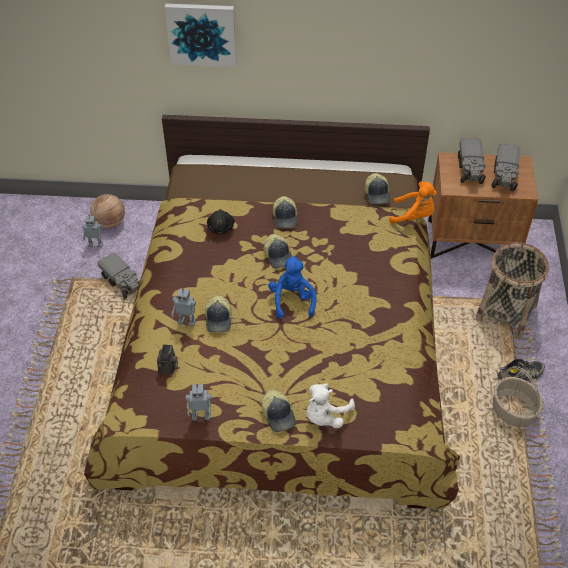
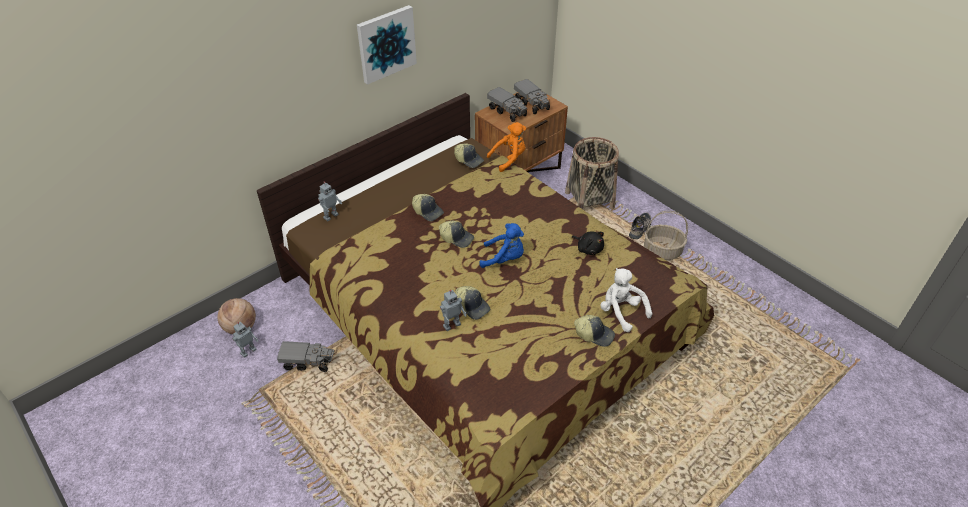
camera: 45 degrees left, 5 degrees down
camera [157,344,178,374] -> none
picture [165,4,237,67] -> picture moved to [357,5,417,85]
toy robot [186,384,212,421] -> toy robot moved to [318,181,342,221]
black plush toy [207,209,235,234] -> black plush toy moved to [571,232,604,255]
blue plush toy [268,256,316,319] -> blue plush toy turned 150 degrees clockwise [479,223,524,268]
white plush toy [307,383,355,428] -> white plush toy turned 150 degrees clockwise [600,268,652,332]

